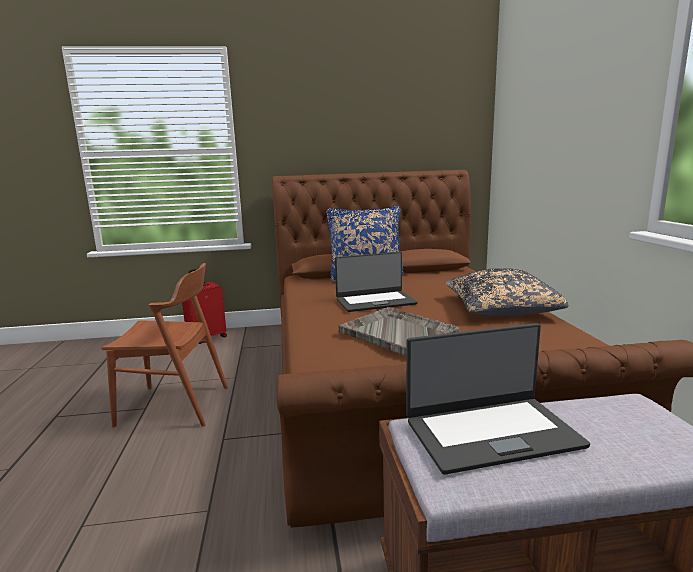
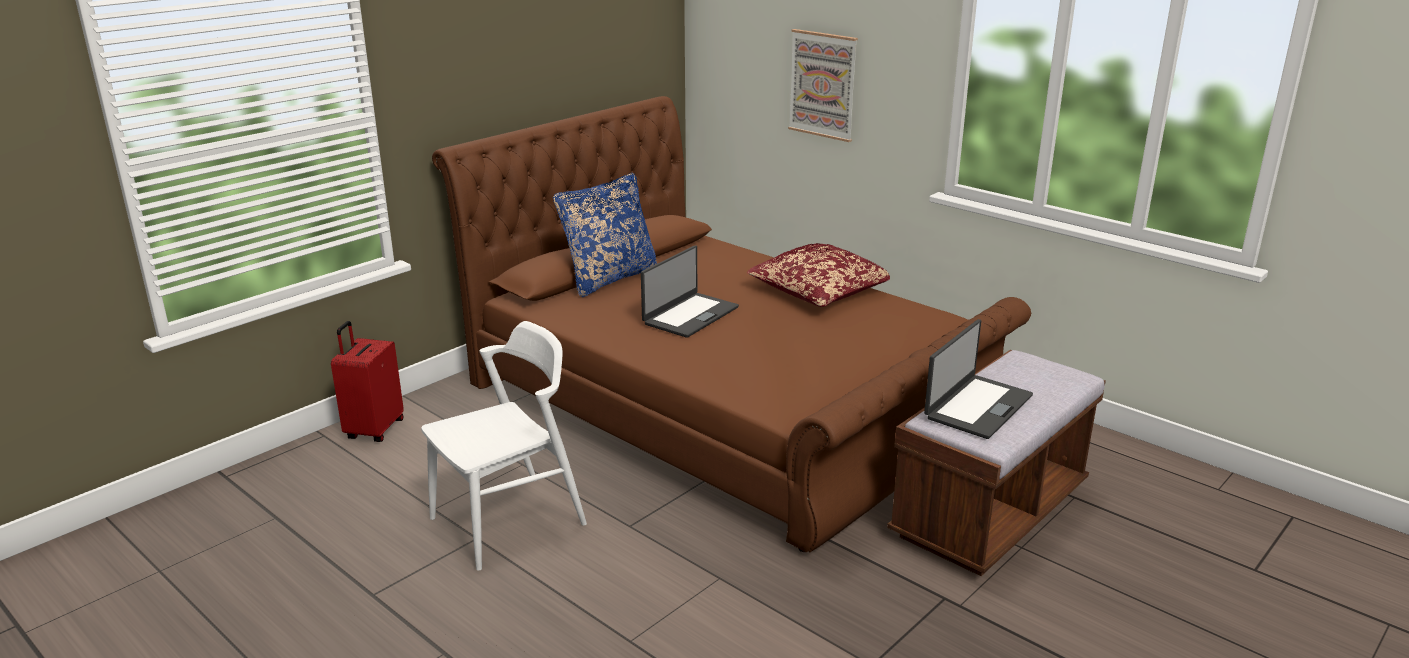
camera: 40 degrees left, 10 degrees up
brown chair [101,263,228,427] -> white chair [421,321,587,571]
grey tray [338,307,460,356] -> none
grey pillow [446,268,569,316] -> red pillow [747,243,891,307]
none -> picture [788,29,858,142]

